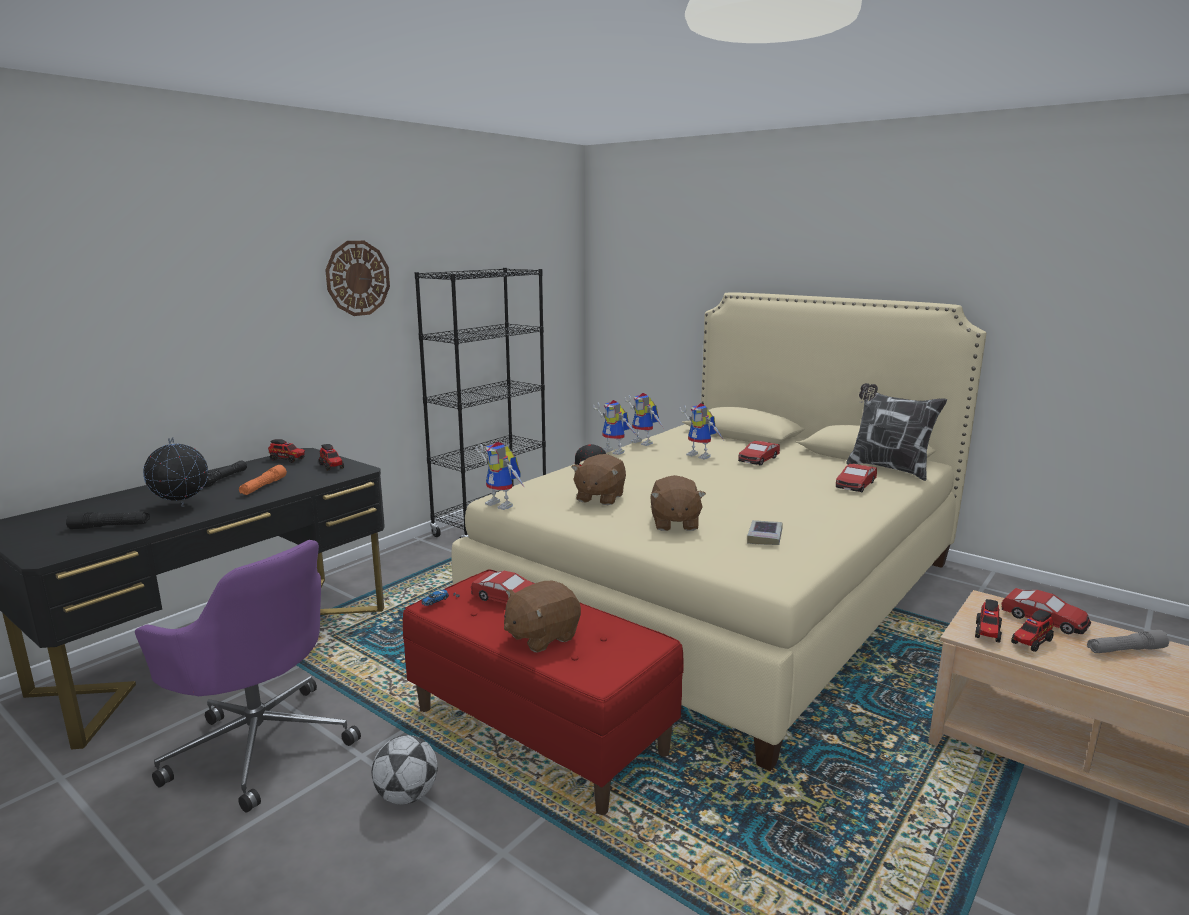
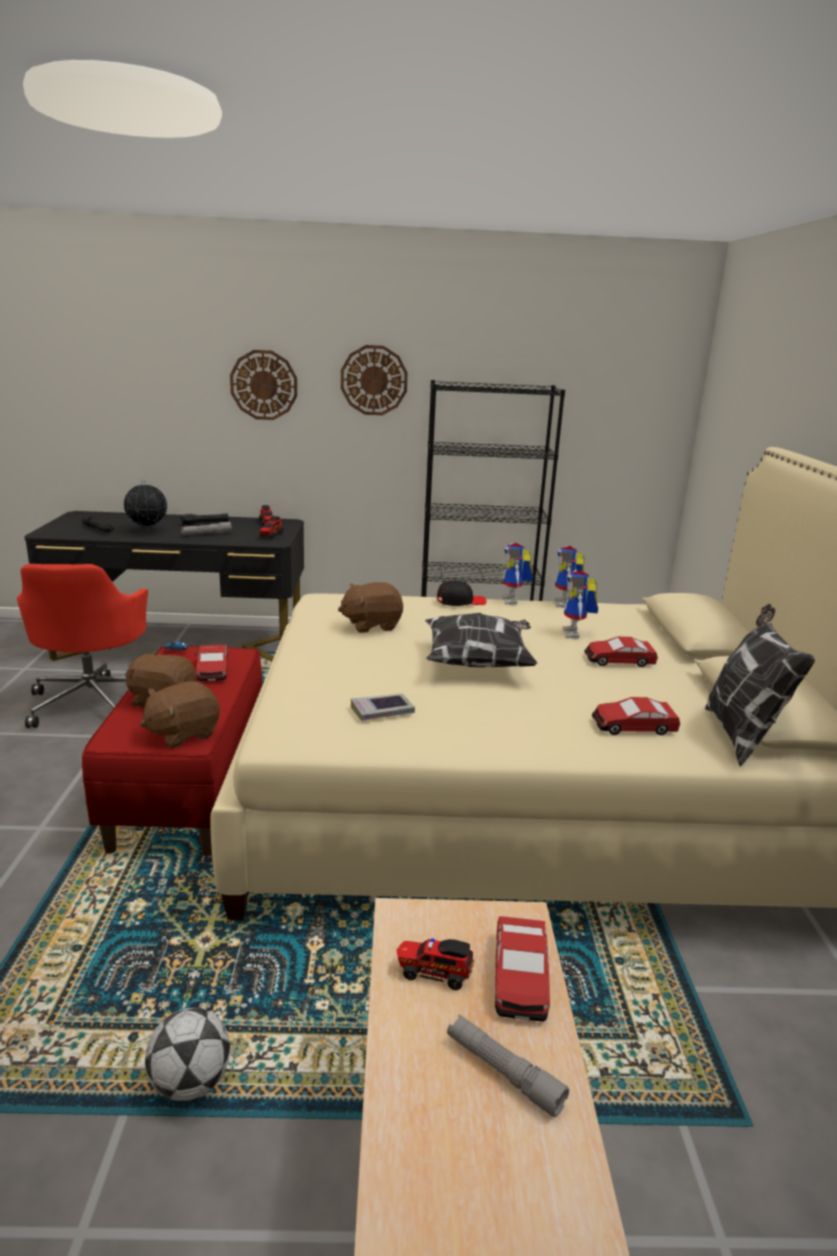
camera: 50 degrees right, 5 degrees up
purple office chair [135,540,361,813] -> red office chair [17,564,148,728]
orange flashlight [239,465,287,495] -> grey flashlight [181,522,232,535]
football [372,735,438,804] -> football moved to [145,1008,230,1101]
toy robot [475,442,525,510] -> none
brown plush toy [651,475,706,531] -> brown plush toy moved to [140,681,220,748]
toy truck [975,599,1002,643] -> none
none -> wall clock [230,350,297,420]
none -> pillow [425,613,538,667]

